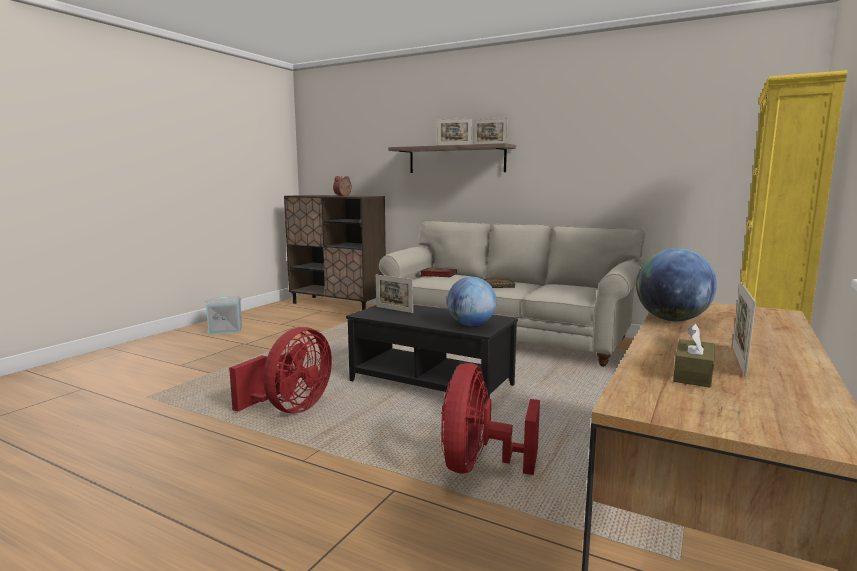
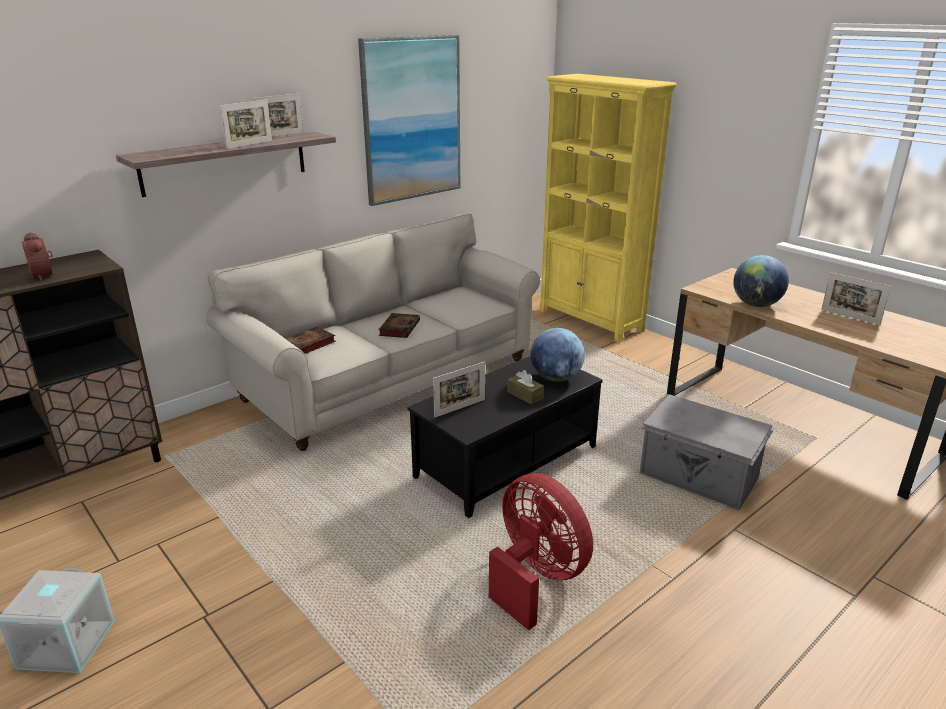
camera: 70 degrees left, 15 degrees up
red fan [441,363,540,475] -> grey storage box [640,394,773,510]
brown tissue box [673,323,714,388] -> brown tissue box moved to [507,370,544,404]
none -> picture [358,35,460,206]

